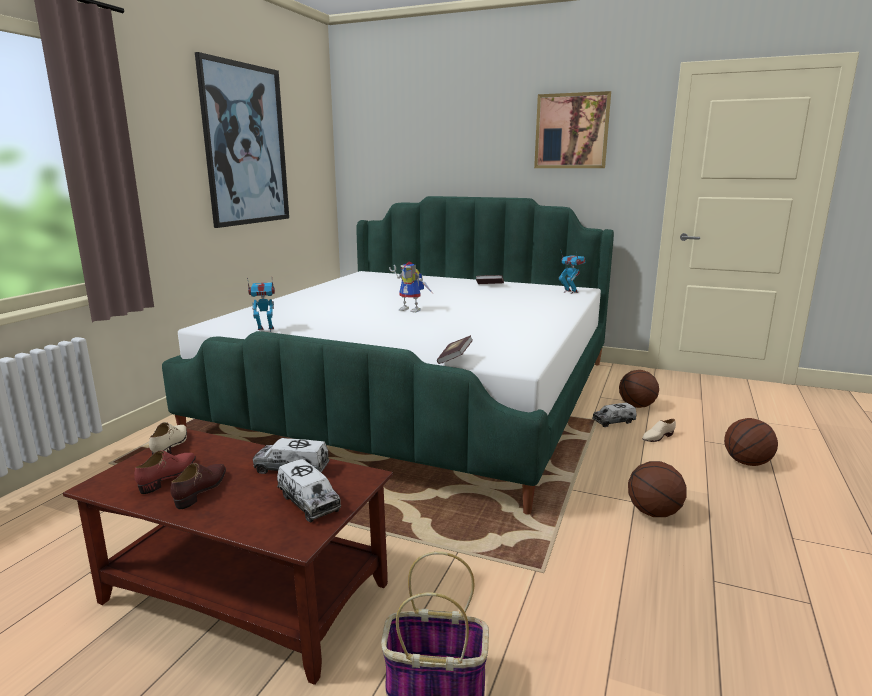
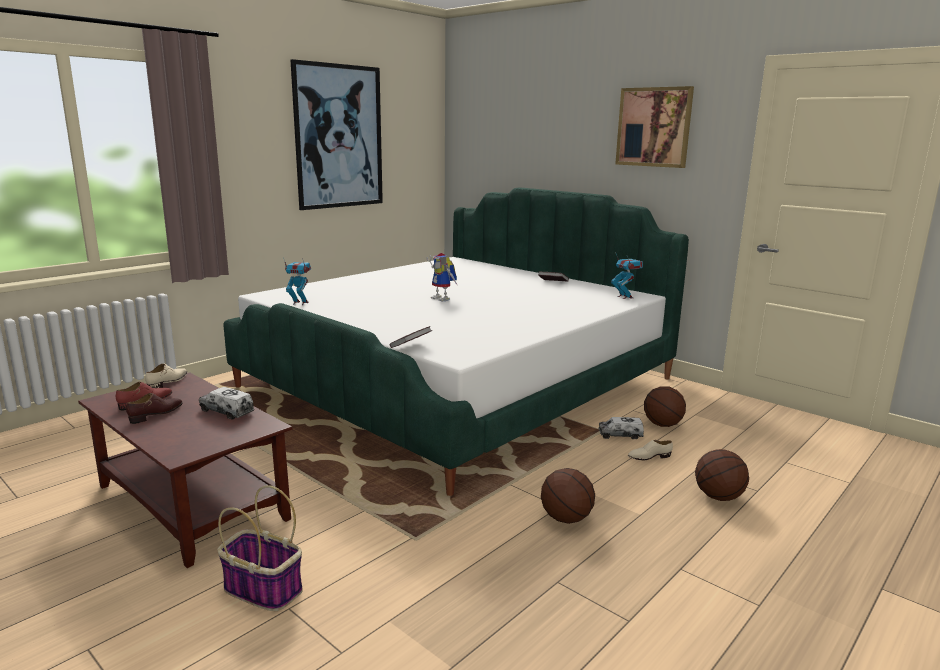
camera: 20 degrees right, 0 degrees up
toy truck [277,459,341,522] -> none

